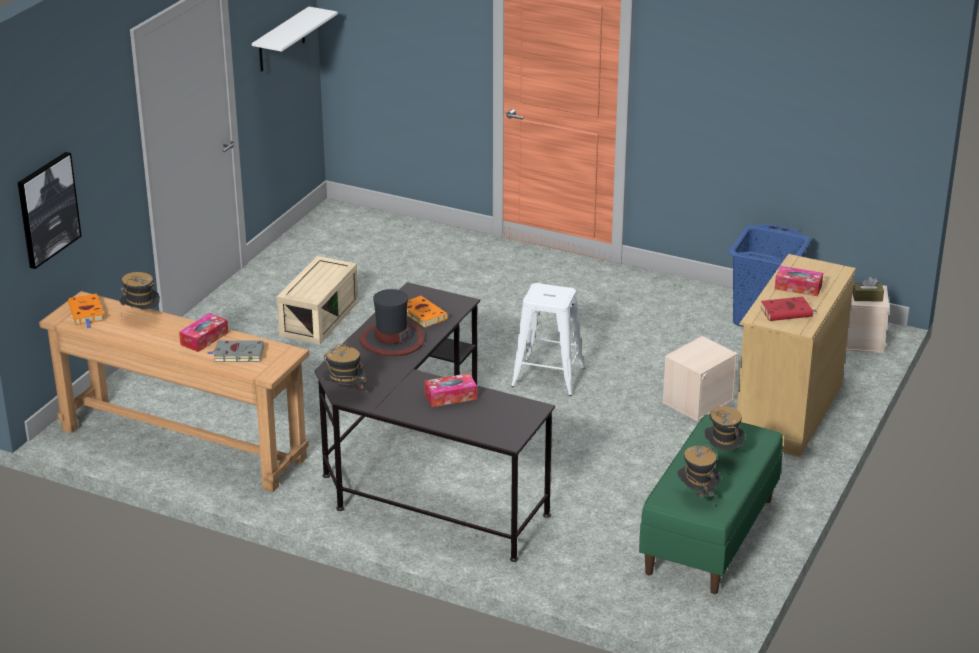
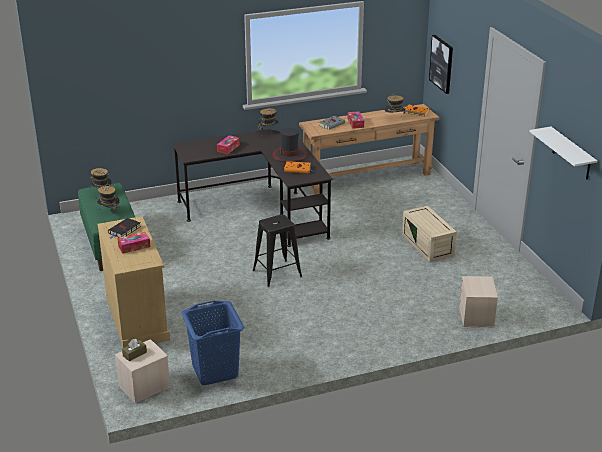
camera: 135 degrees right, 0 degrees up
white stool [511,283,585,396] -> black stool [252,214,302,287]
beige storage box [662,336,738,421] -> beige storage box moved to [459,276,498,327]
red book [761,297,818,321] -> black book [108,218,141,239]

